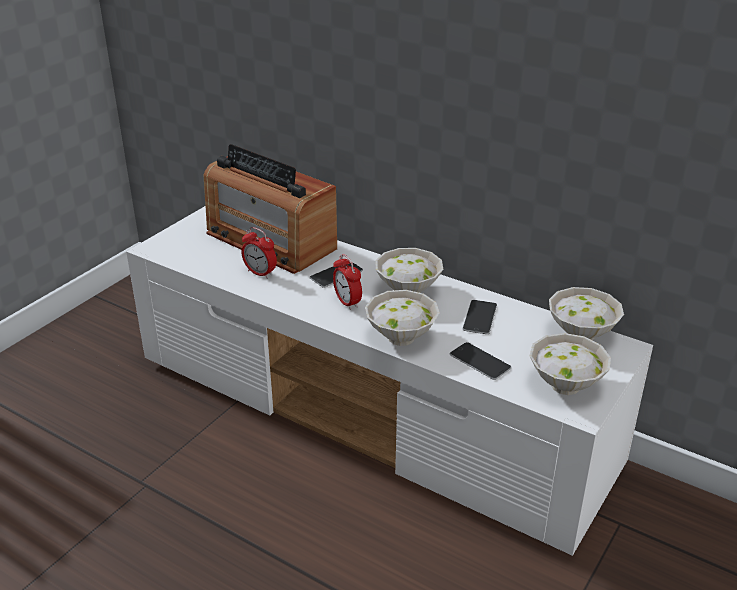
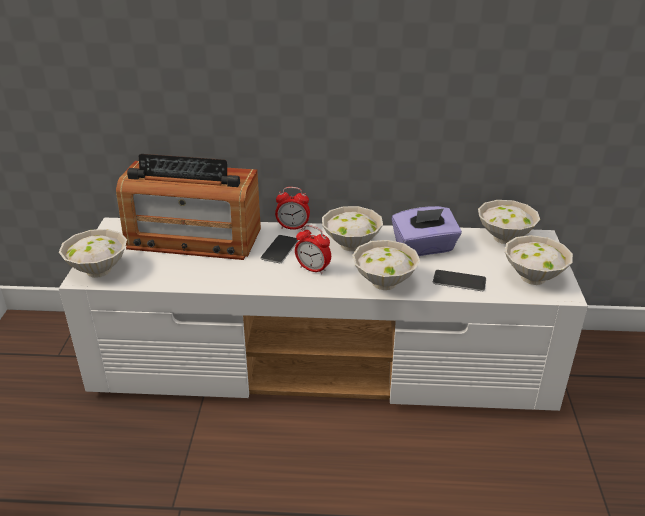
camera: 30 degrees left, 0 degrees up
alarm clock [241,227,277,279] -> alarm clock moved to [275,187,310,230]
phone [463,300,497,334] -> purple tissue box [392,206,462,256]
none -> white bowl [59,229,127,278]

